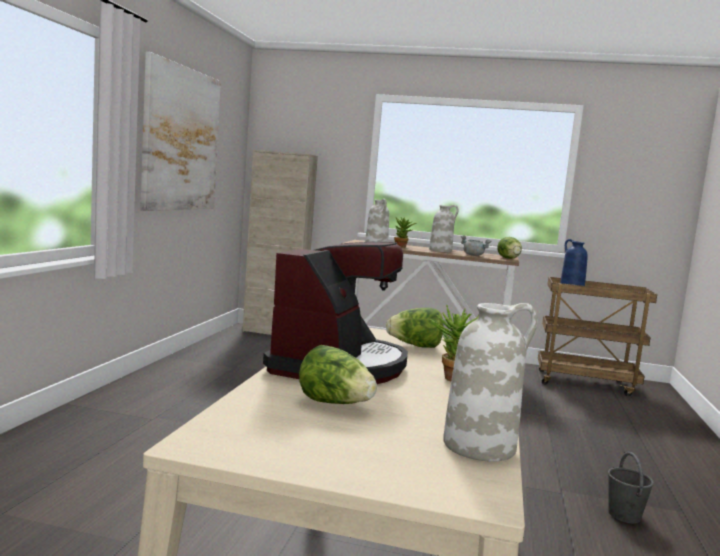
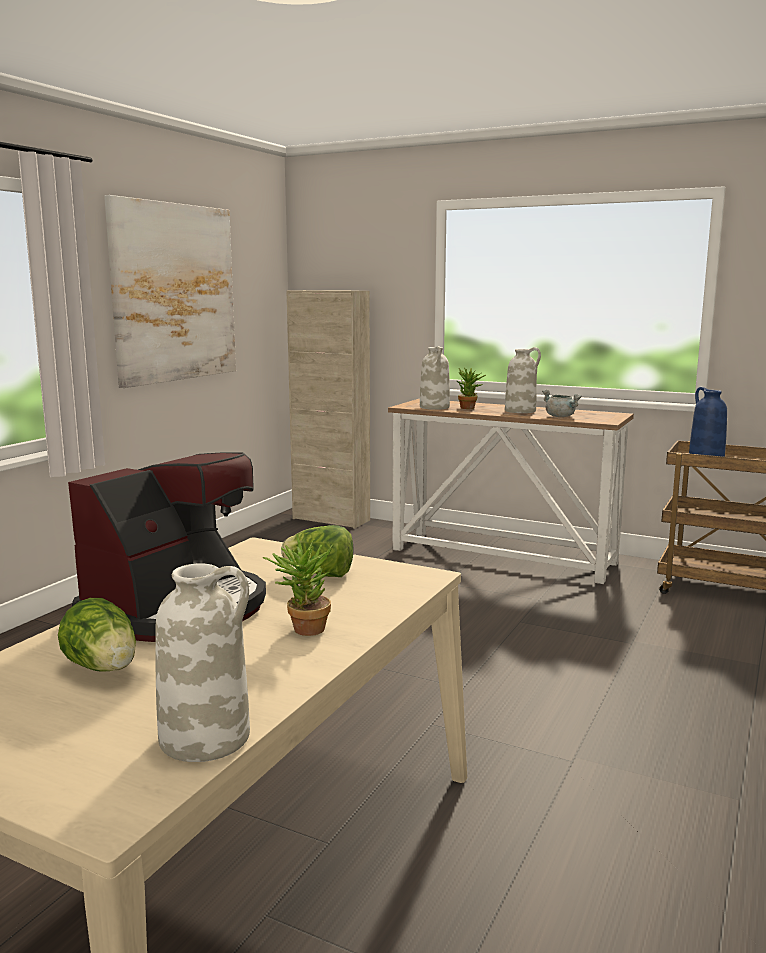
camera: 15 degrees right, 5 degrees up
lettuce [497,237,522,259] -> none
grey bucket [608,452,654,524] -> none

